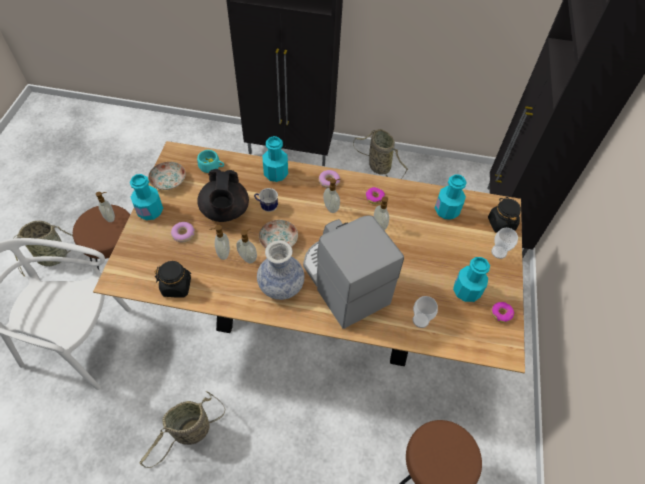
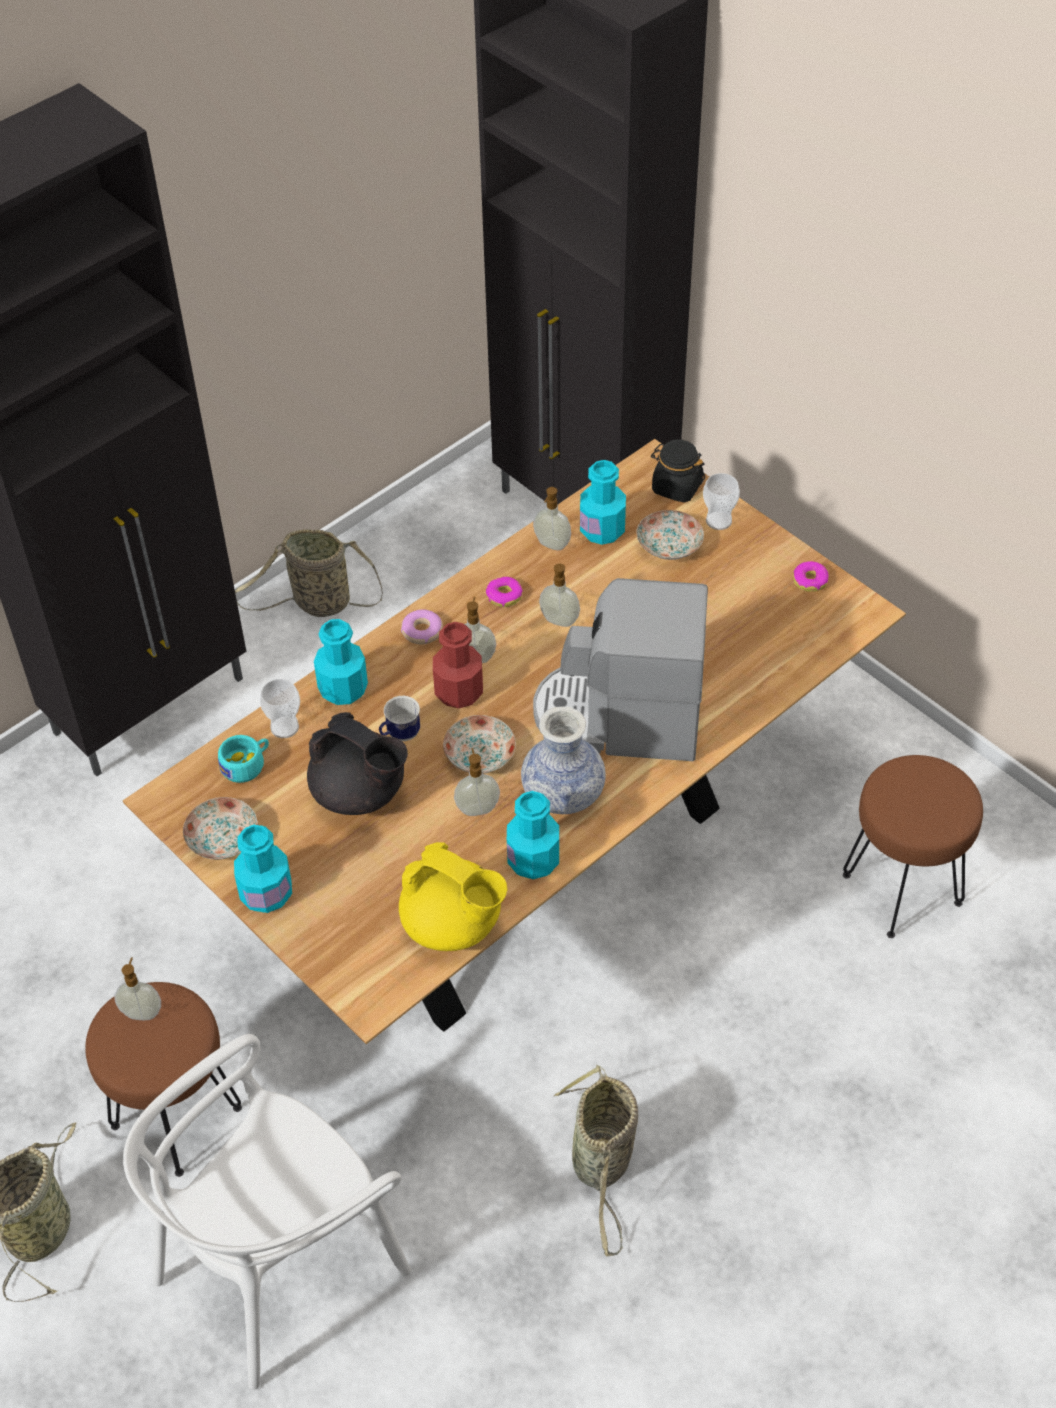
camera: 50 degrees left, 5 degrees down
black jar [155,261,191,297] -> yellow teapot [399,842,507,951]
donut [171,222,195,242] -> none
soap dispenser [210,225,230,260] -> soap dispenser moved to [533,487,571,550]
cup [413,296,438,328] -> cup moved to [260,679,300,738]
turquoise bottle [453,257,490,302] -> turquoise bottle moved to [507,791,559,879]
none -> red bottle [433,622,483,708]
none -> plate [636,510,704,560]

